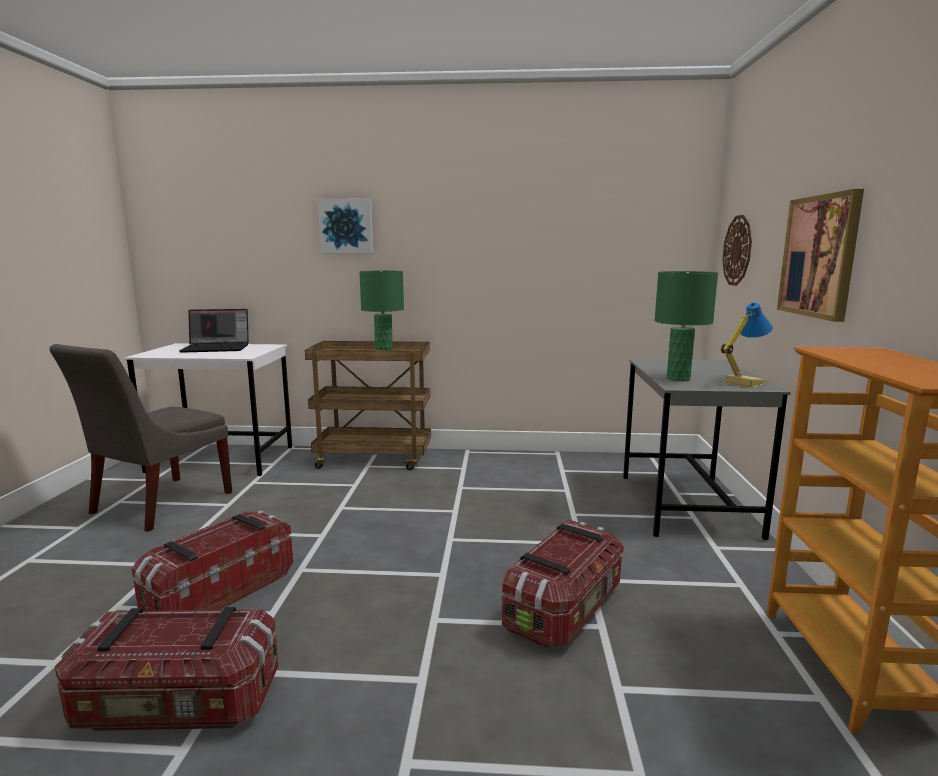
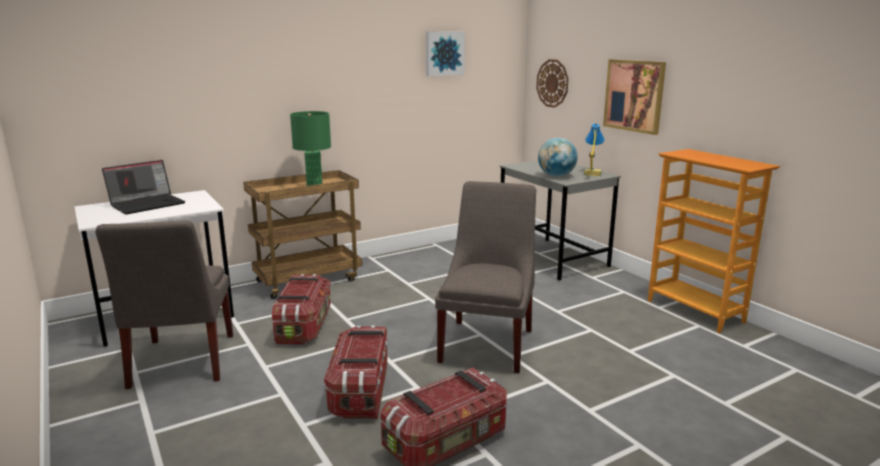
camera: 35 degrees left, 5 degrees up
picture [318,199,373,253] -> picture moved to [426,32,465,76]
storage box [502,519,624,648] -> storage box moved to [272,274,331,344]
green table lamp [654,271,718,381] -> globe [538,138,578,177]
none -> grey chair [435,181,536,373]

